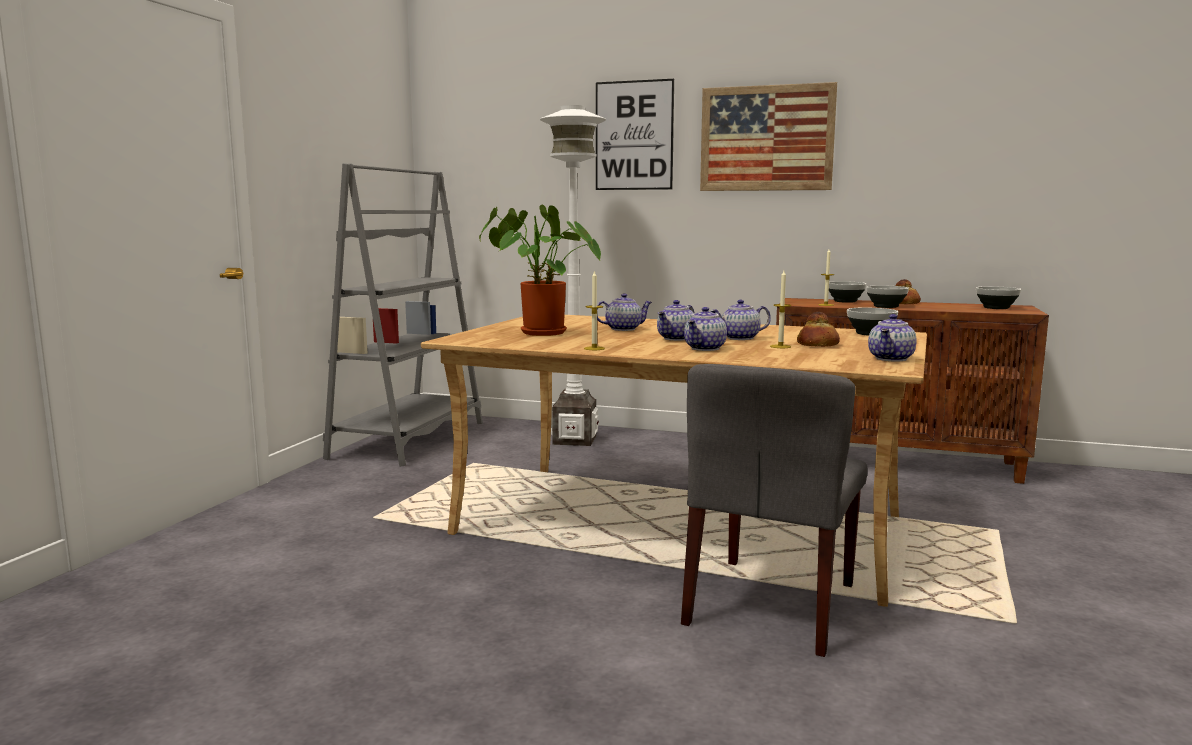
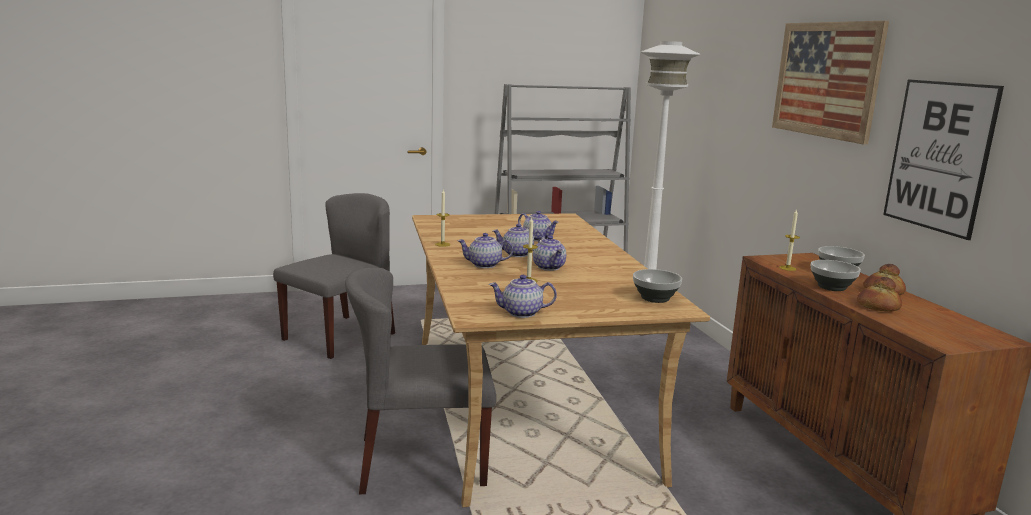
camera: 55 degrees right, 5 degrees up
potted plant [479,205,601,336] -> none
picture [596,79,674,190] -> picture moved to [883,79,1004,240]
teapot [711,300,771,340] -> teapot turned 150 degrees counterclockwise [533,235,566,271]
bread [797,312,840,347] -> bread moved to [857,277,902,312]
bowl [976,286,1021,309] -> none
none -> grey chair [273,193,395,359]

